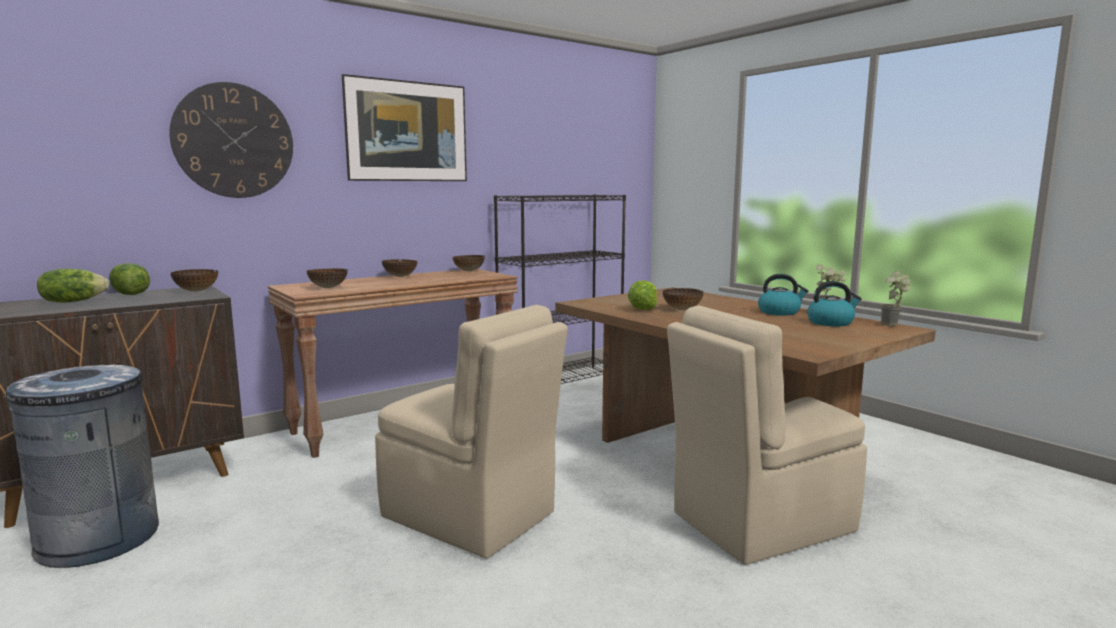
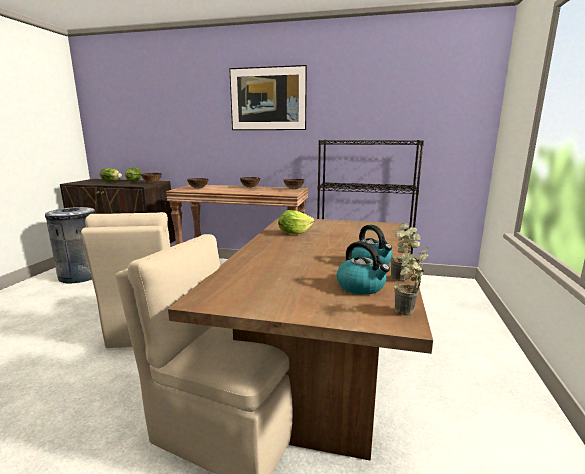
camera: 50 degrees right, 5 degrees up
wall clock [169,82,293,198] -> none
bowl [662,288,704,310] -> none

